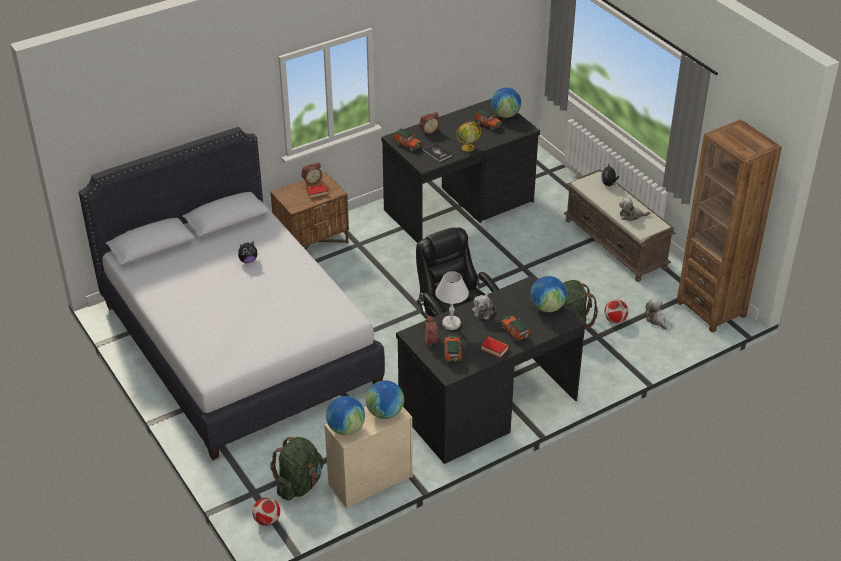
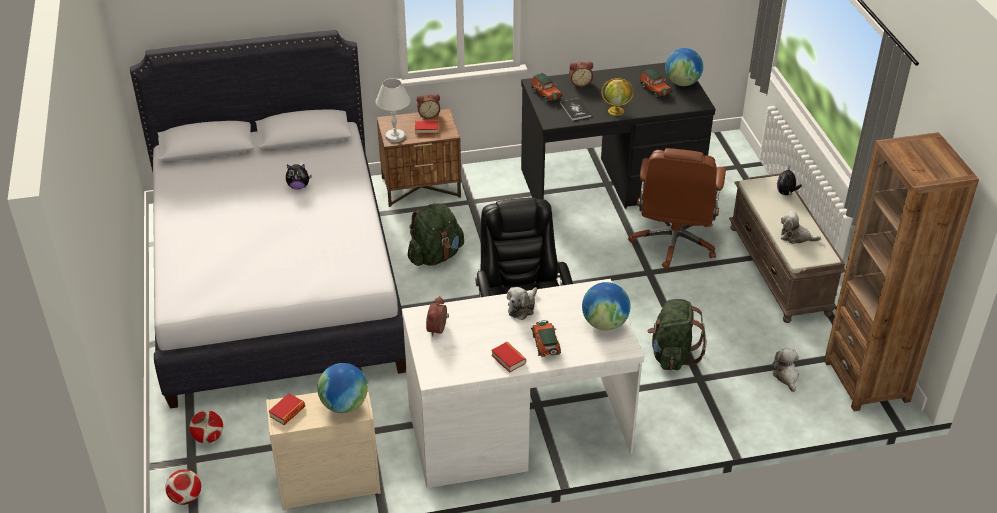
camera: 20 degrees right, 0 degrees up
green backpack [270,437,323,500] -> green backpack moved to [408,203,464,266]
globe [326,396,365,435] -> book [269,393,305,425]
black desk [396,275,586,464] -> white desk [402,279,644,488]
white table lamp [435,271,469,330] -> white table lamp moved to [376,78,410,142]
toy car [444,334,462,362] -> none
football [605,300,628,323] -> football moved to [190,410,223,444]
none -> brown office chair [628,148,726,269]

